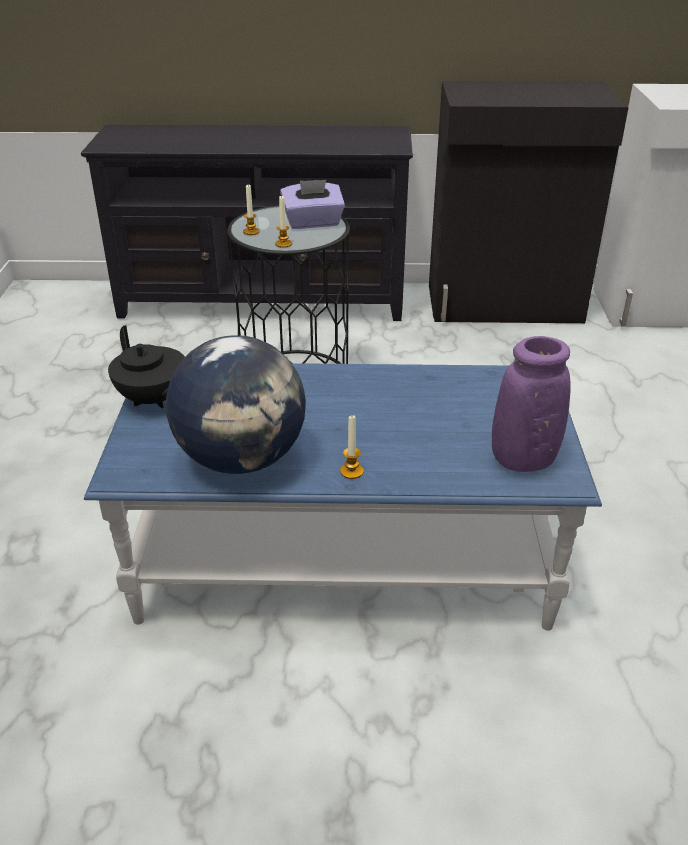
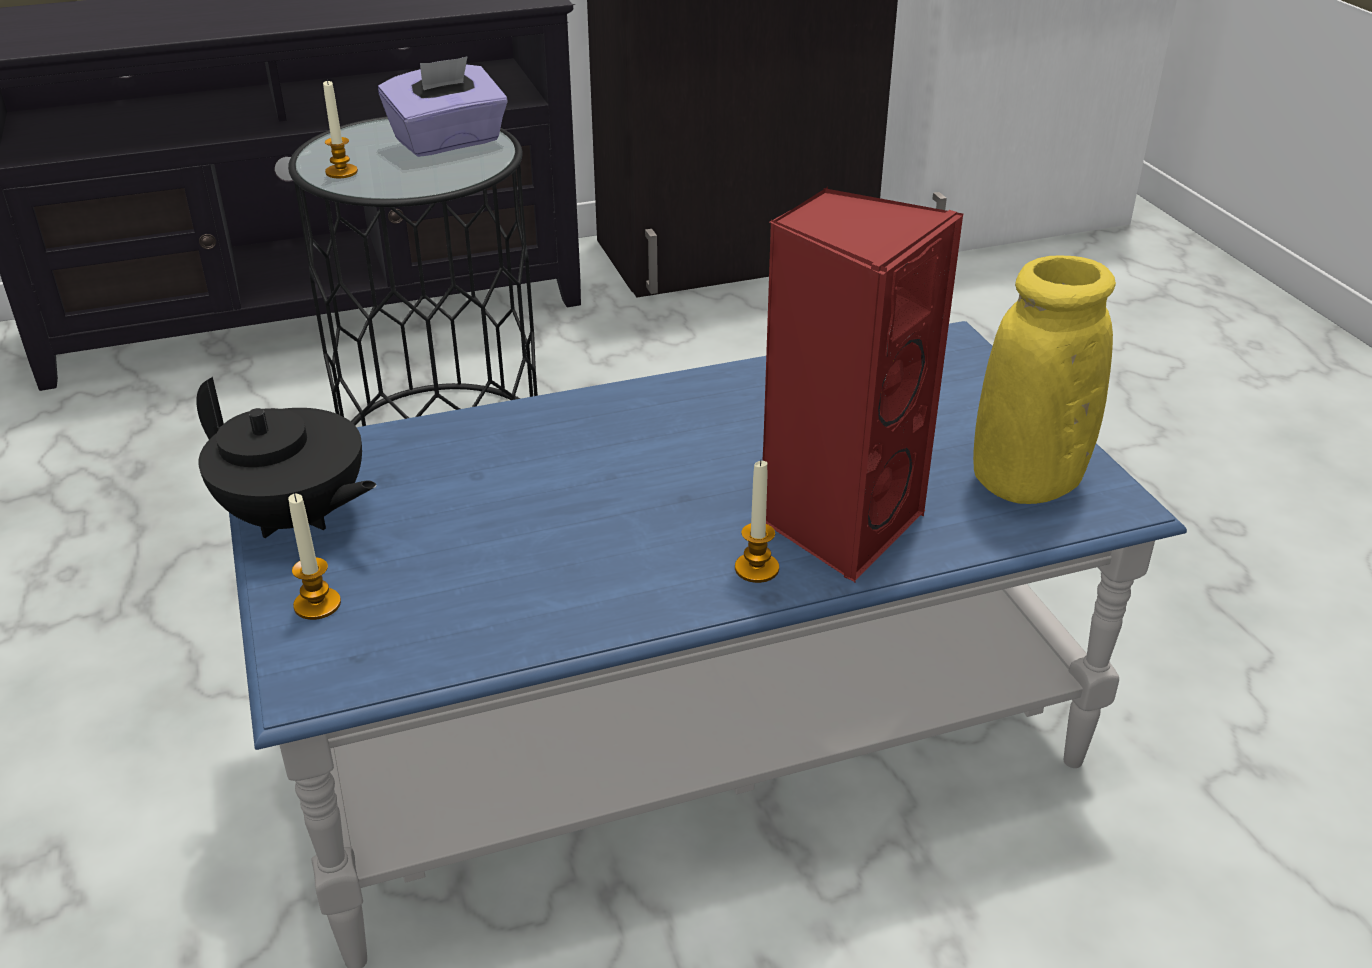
camera: 20 degrees left, 0 degrees up
globe [166,335,306,474] -> none
candle [275,195,292,248] -> candle moved to [288,493,341,620]
purple vase [492,336,571,472] -> yellow vase [973,256,1116,504]
none -> red speaker [762,187,963,582]

